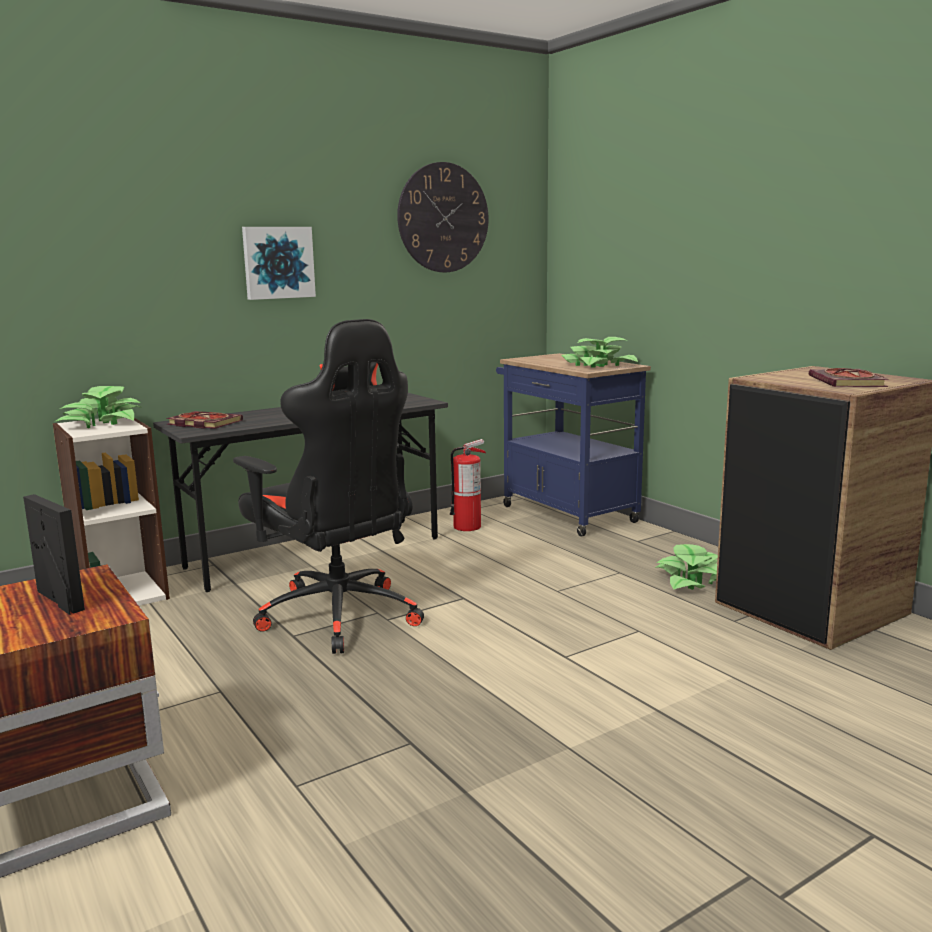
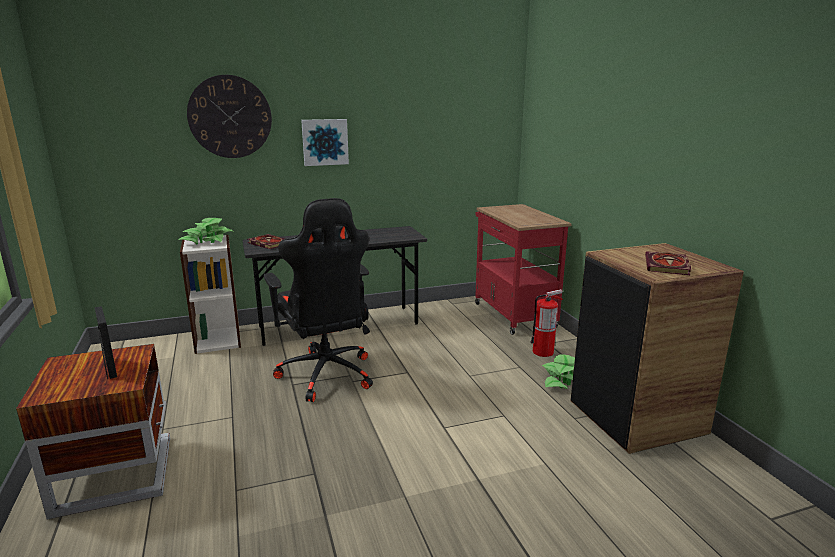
camera: 15 degrees right, 5 degrees up
wall clock [397,162,489,272] -> wall clock moved to [187,75,272,158]
fire extinguisher [450,439,486,531] -> fire extinguisher moved to [530,289,563,357]
blue cart [496,353,651,537] -> red cart [475,204,572,335]
potted plant [561,337,638,368] -> none

